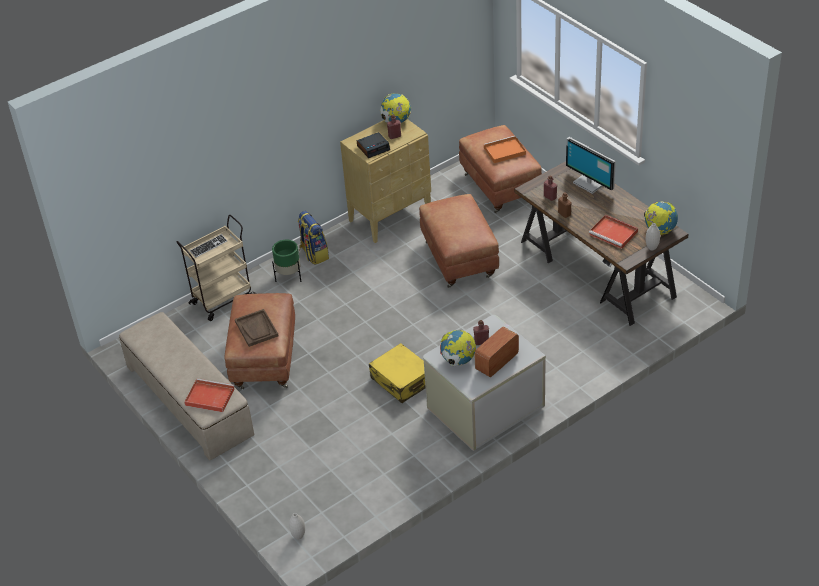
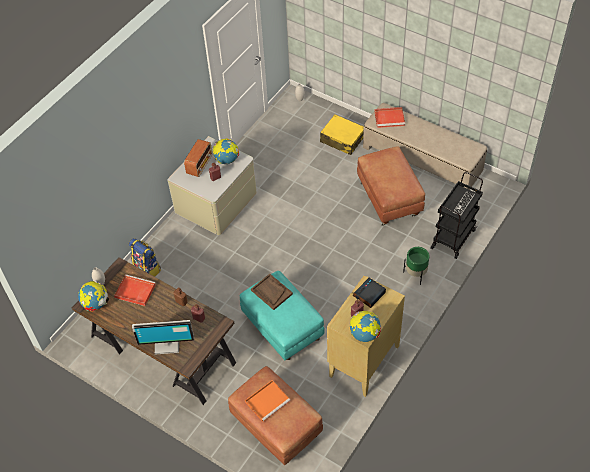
camera: 160 degrees right, 10 degrees up
beige cart [176,215,256,321] -> black cart [430,172,483,259]
brown tray [235,309,278,347] -> brown tray moved to [251,274,293,310]
backpack [298,211,329,265] -> backpack moved to [129,238,161,277]
yellow suitcase [369,343,426,403] -> yellow suitcase moved to [320,114,364,155]
brown ottoman [419,194,499,288] -> turquoise ottoman [240,271,324,360]
monitor [566,137,616,194] -> monitor turned 150 degrees clockwise [132,320,194,355]

